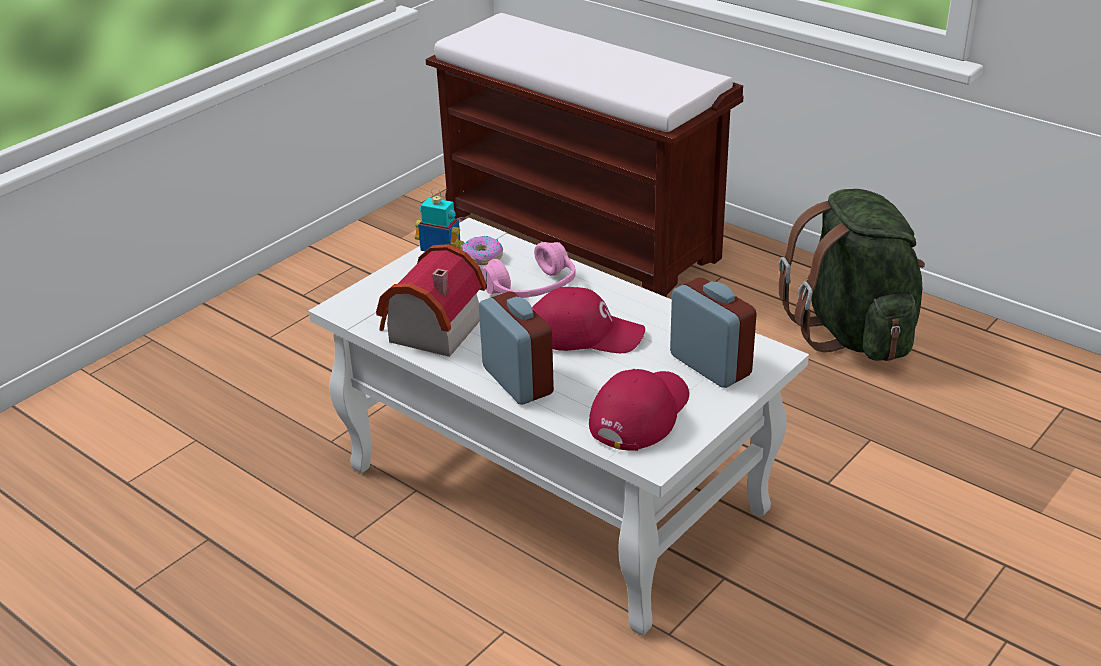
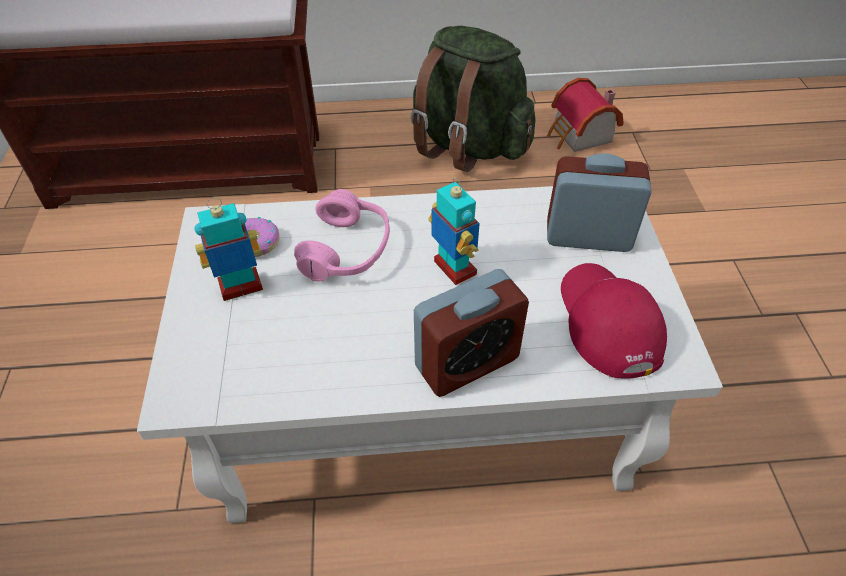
camera: 45 degrees left, 15 degrees up
toy house [376,244,487,357] -> toy house moved to [547,78,624,152]
alarm clock [479,291,554,405] -> alarm clock turned 135 degrees clockwise [414,269,529,397]
red cap [532,287,645,353] -> toy robot [428,177,480,285]

